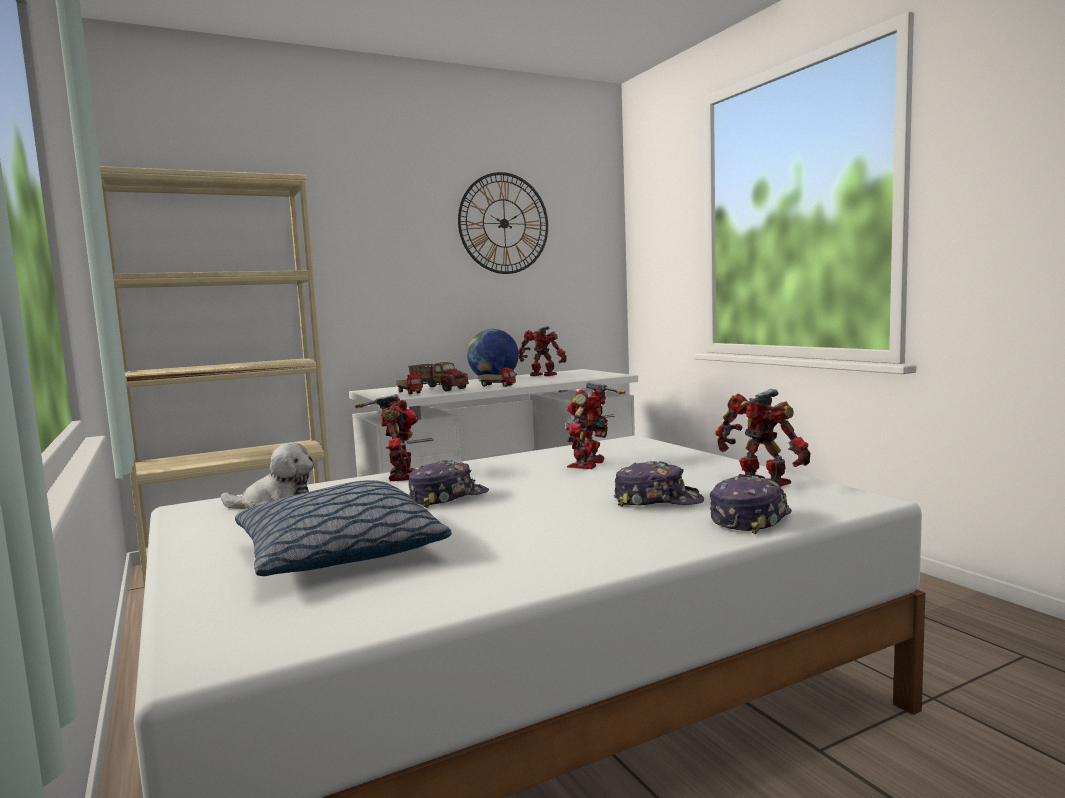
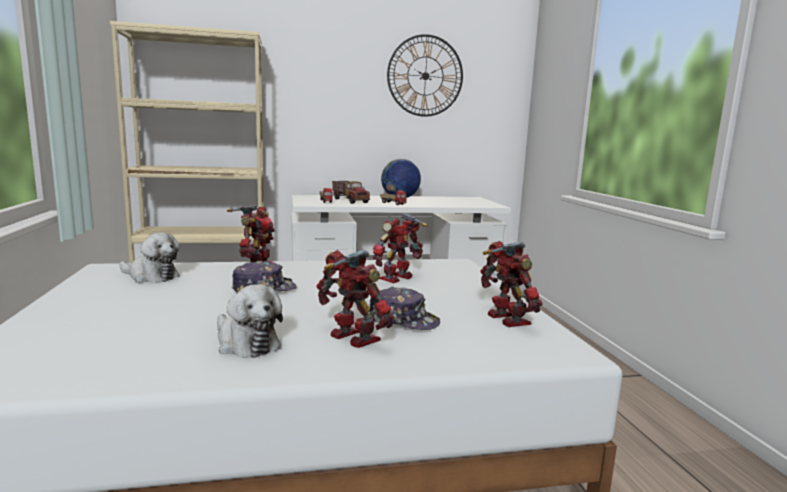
camera: 15 degrees right, 5 degrees up
pillow [235,480,452,576] -> none
toy robot [518,326,567,376] -> toy robot moved to [317,250,394,348]
cap [710,475,792,534] -> none
none -> plush toy [217,284,283,358]

